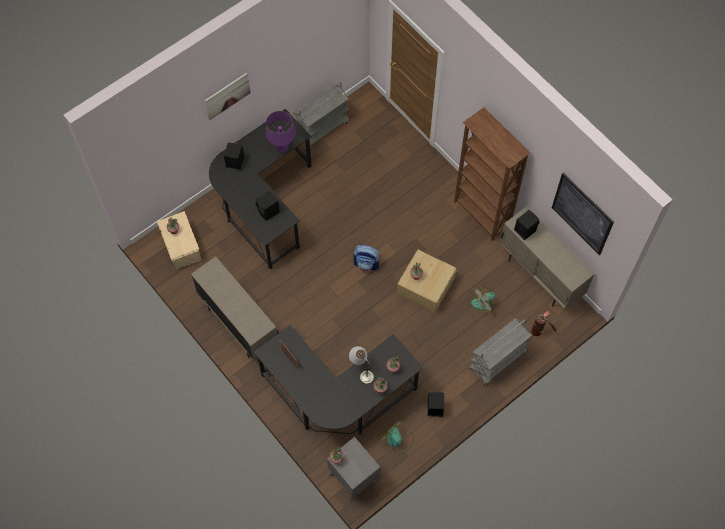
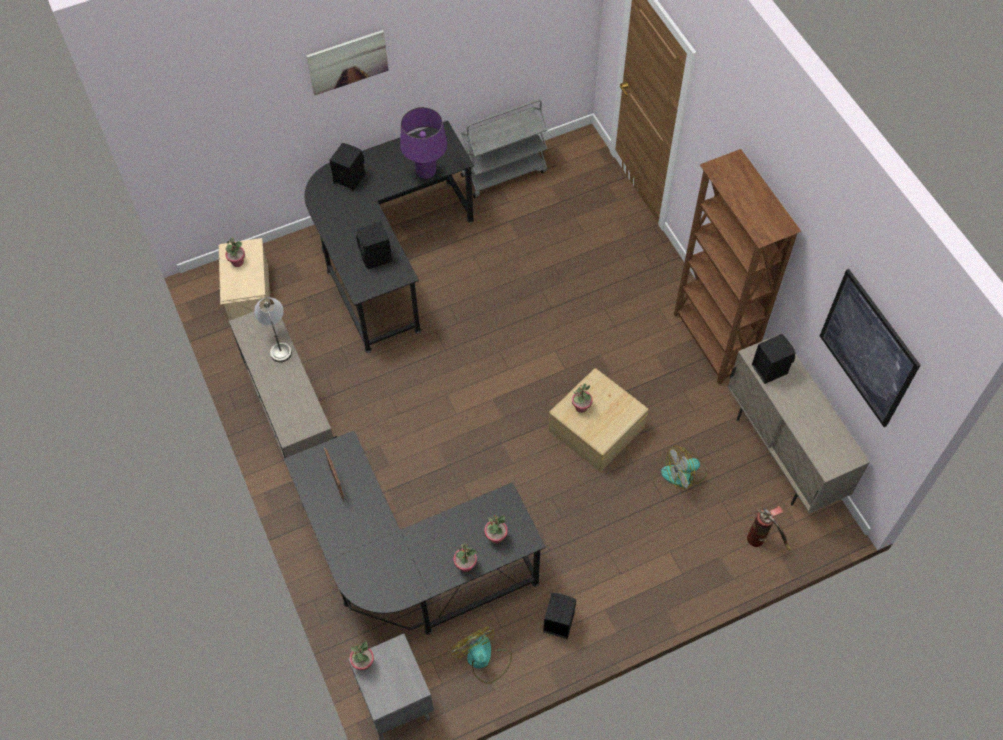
camera: 15 degrees right, 5 degrees down
grey table lamp [349,346,374,384] -> grey table lamp moved to [254,297,292,362]
backpack [353,244,380,271] -> none
grey cart [469,318,532,386] -> none

